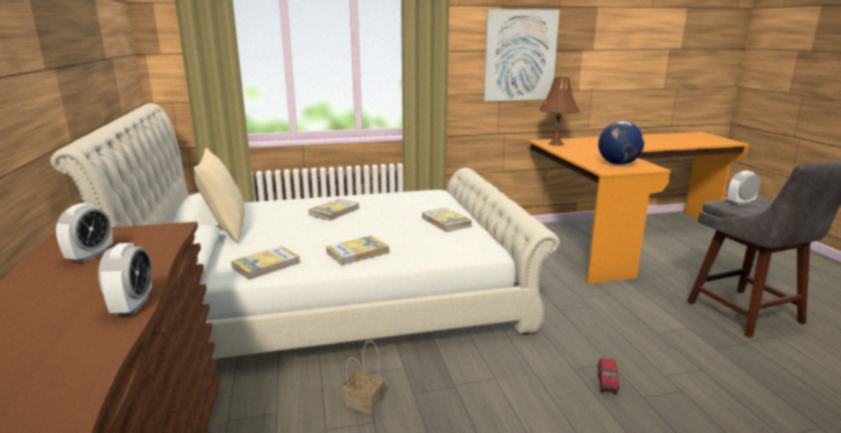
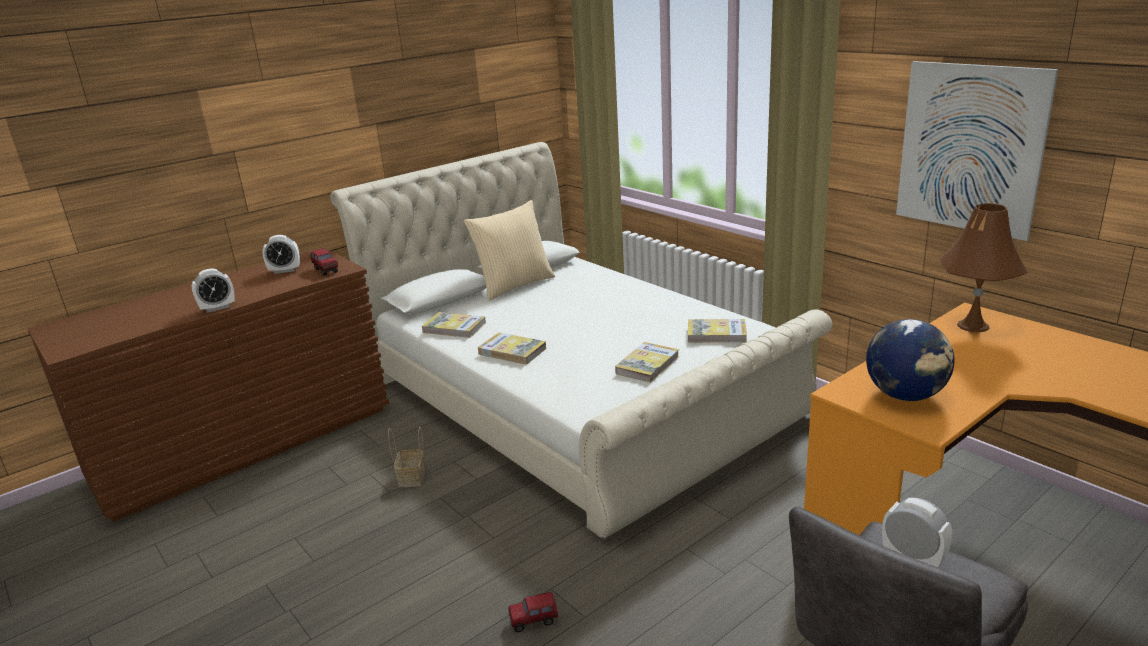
camera: 65 degrees right, 5 degrees up
book [308,198,360,221] -> book moved to [688,319,747,342]
none -> toy truck [310,249,338,276]

